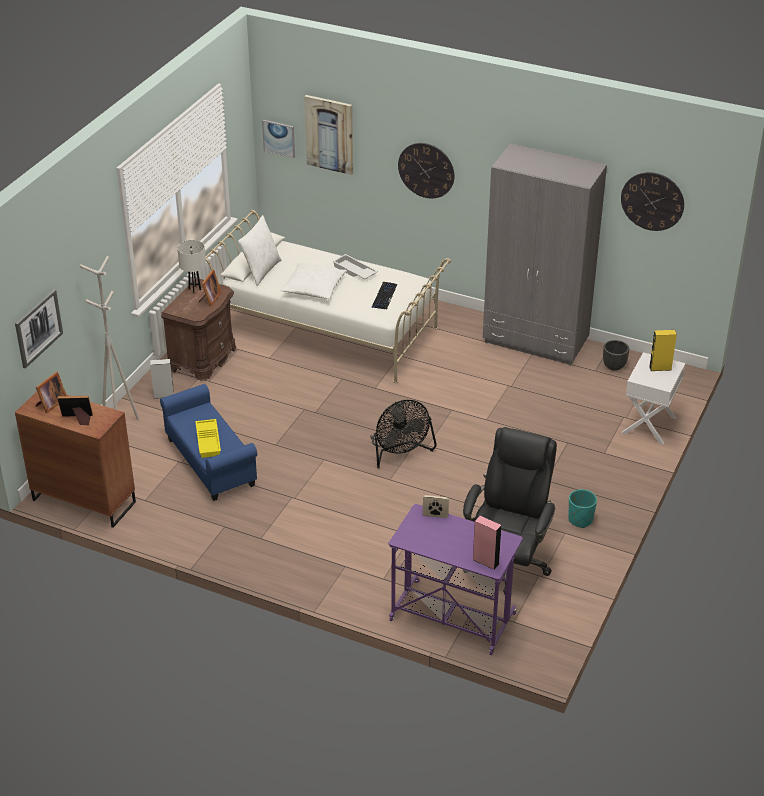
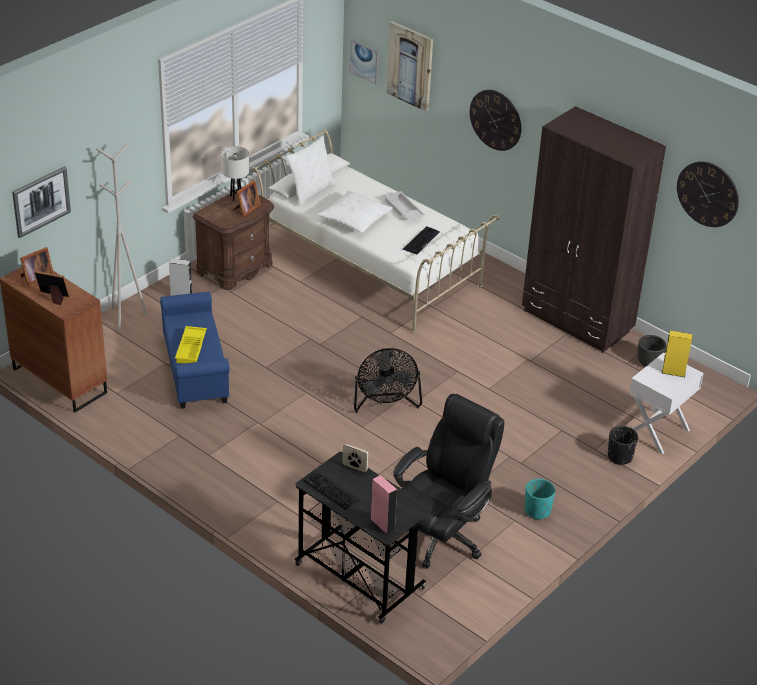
camera: 15 degrees right, 0 degrees up
purple desk [388,504,523,655] -> black desk [295,452,432,624]
grey wardrobe [483,144,607,366] -> brown wardrobe [522,106,666,353]
none -> keyboard [304,471,360,511]
none -> black planter [608,426,638,465]

